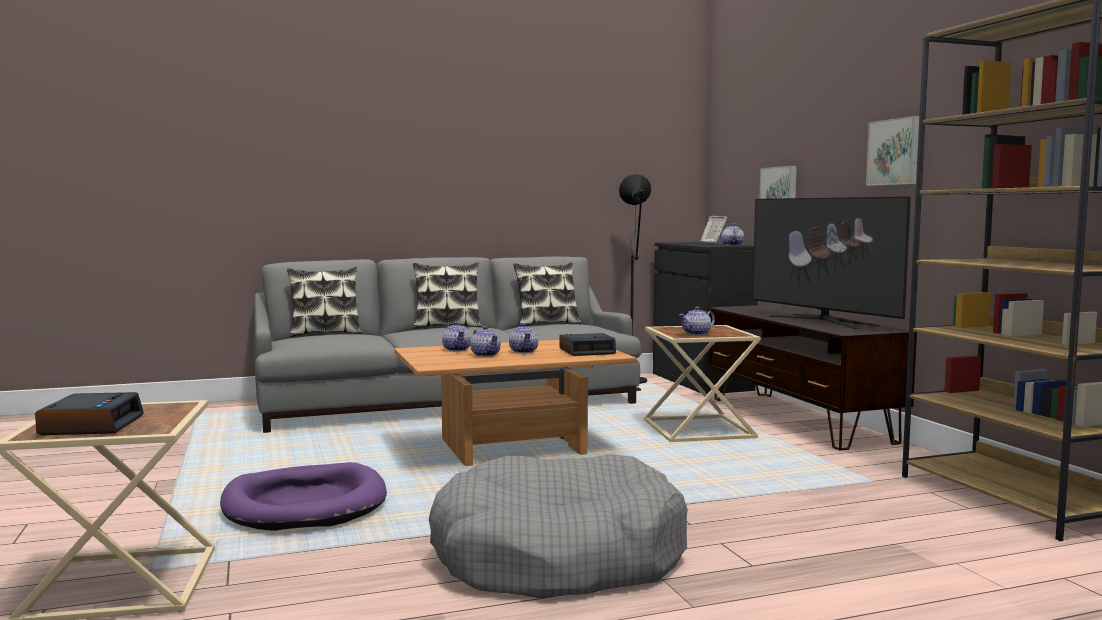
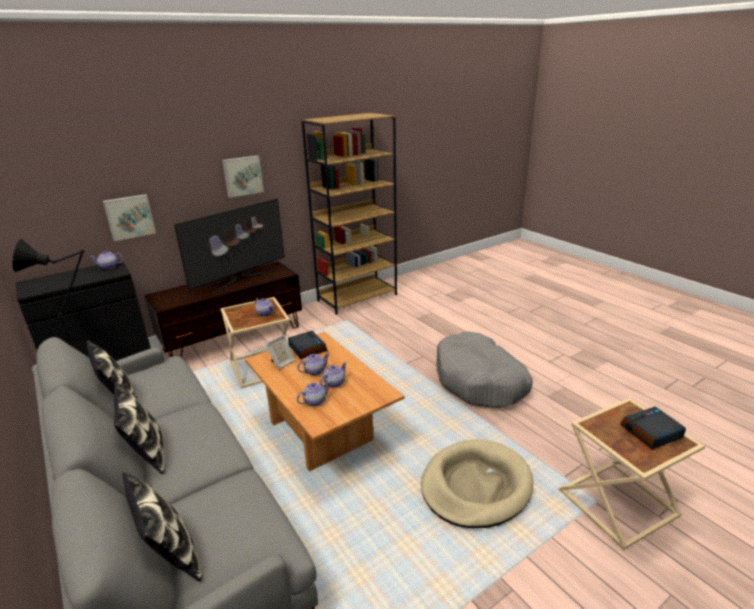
camera: 105 degrees left, 20 degrees up
purple dog bed [220,462,387,531] -> beige dog bed [421,440,533,528]
picture frame [700,216,727,243] -> picture frame moved to [265,335,295,369]

